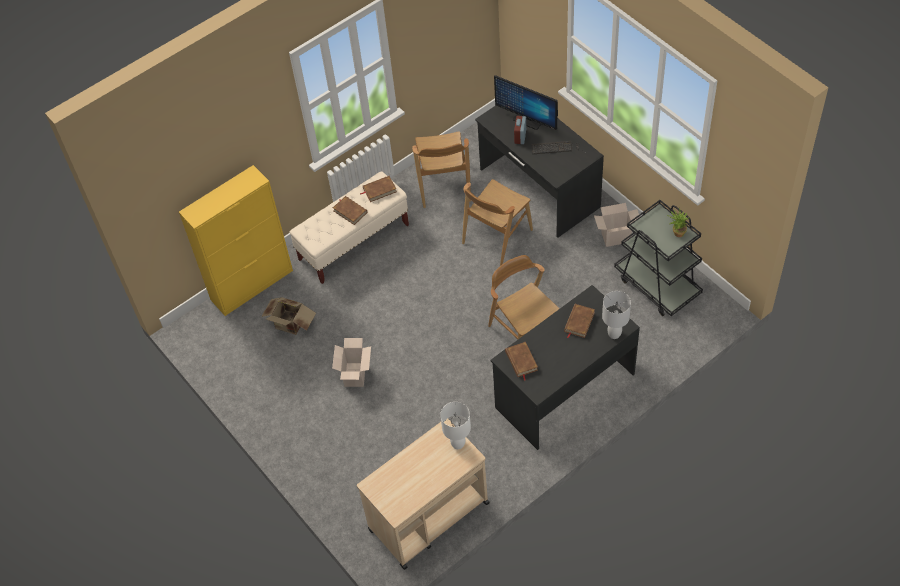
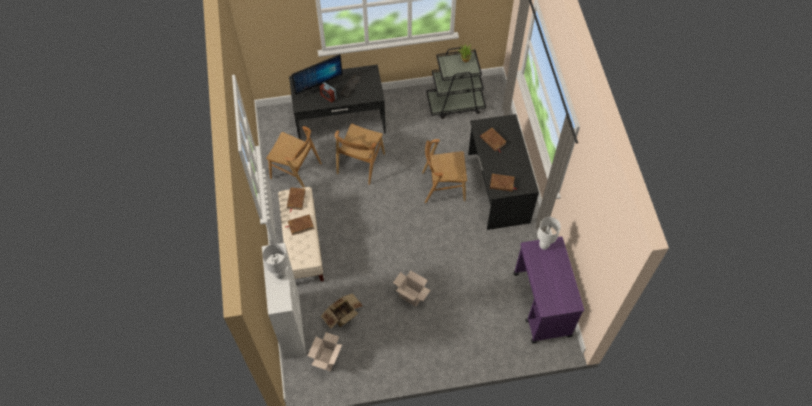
camera: 65 degrees left, 5 degrees up
yellow cabinet [179,165,293,316] -> white cabinet [262,243,306,359]
beige cart [357,419,490,570] -> purple cart [513,236,584,343]
brown chair [462,179,533,265] -> brown chair turned 45 degrees clockwise [335,124,385,185]
cardboard box [594,203,640,247] -> cardboard box moved to [308,332,342,371]
white table lamp [602,291,631,339] -> white table lamp moved to [262,244,288,279]

